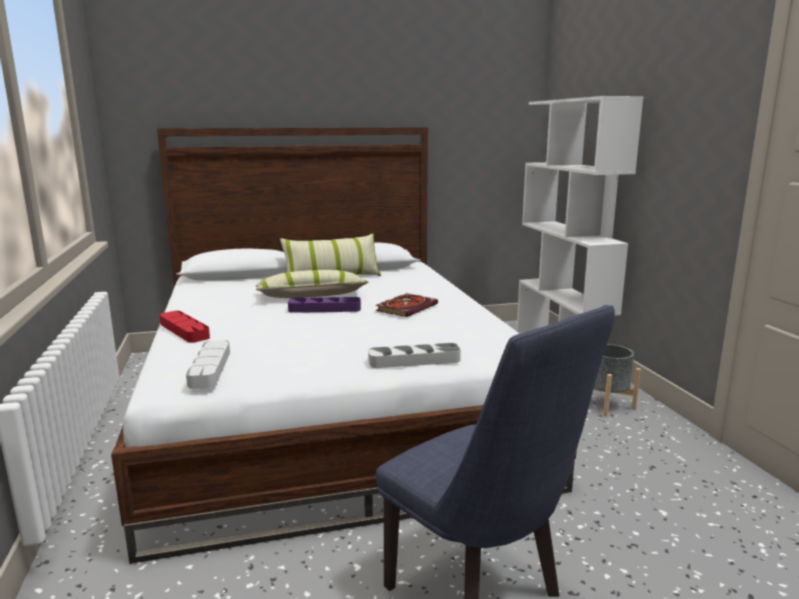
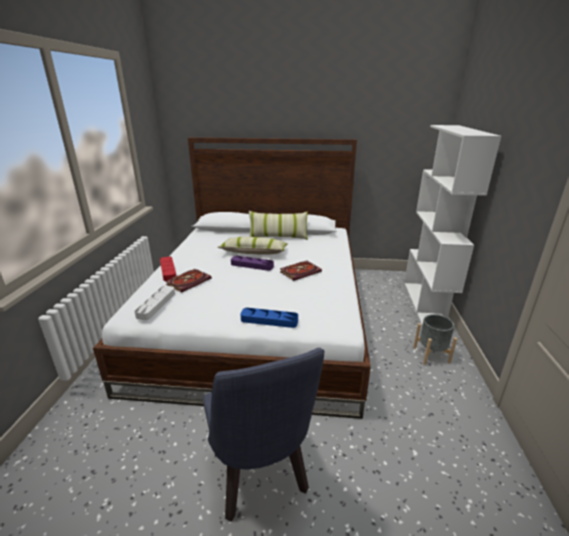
camera: 20 degrees right, 10 degrees up
grey tray [368,343,461,368] -> blue tray [241,308,298,328]
none -> book [165,269,212,293]

